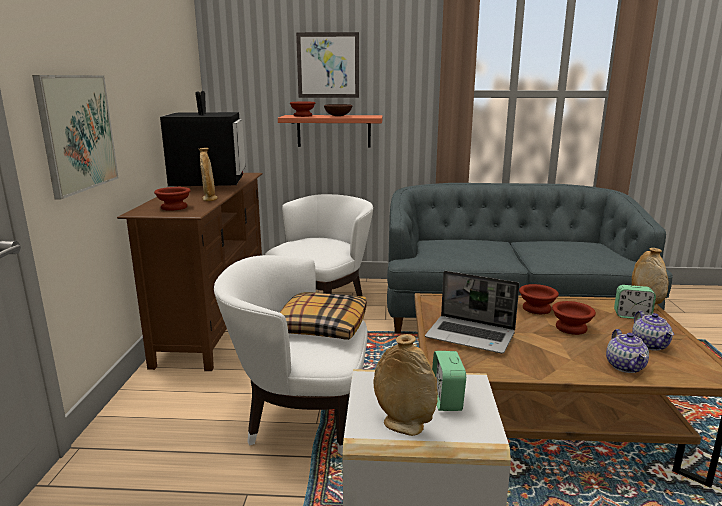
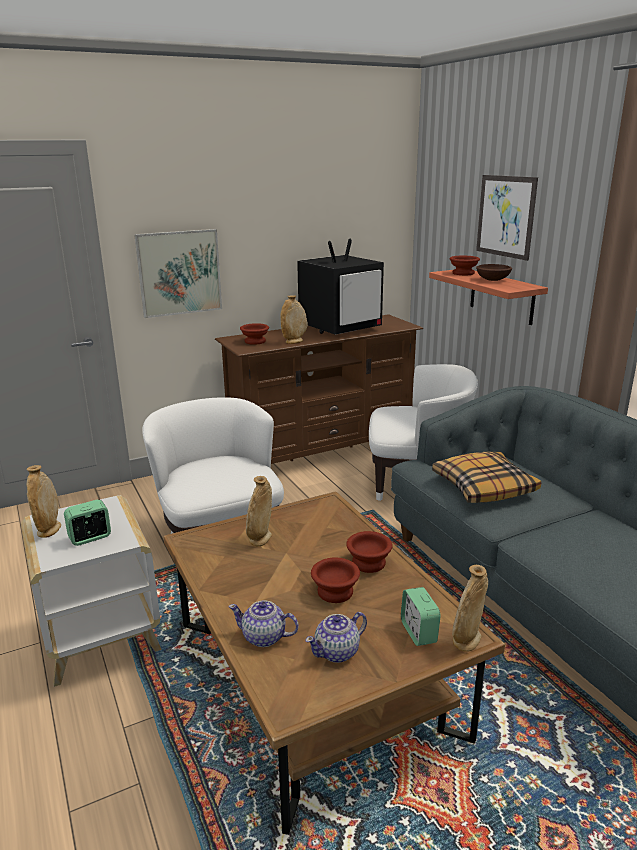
camera: 60 degrees right, 5 degrees up
pillow [280,292,367,340] -> pillow moved to [432,452,541,503]
laptop [425,271,520,354] -> beige vase [246,476,272,546]
teapot [606,329,649,373] -> teapot turned 45 degrees clockwise [228,600,299,647]

